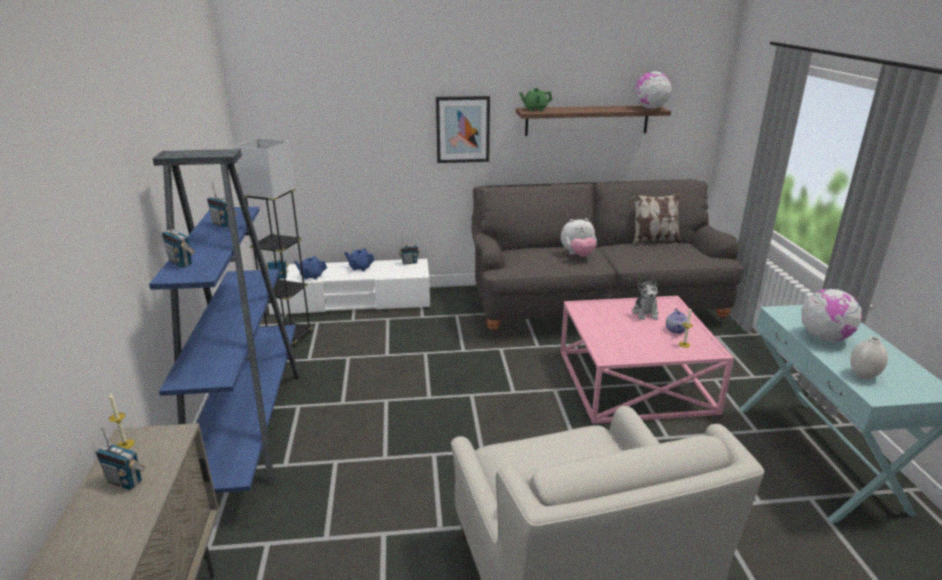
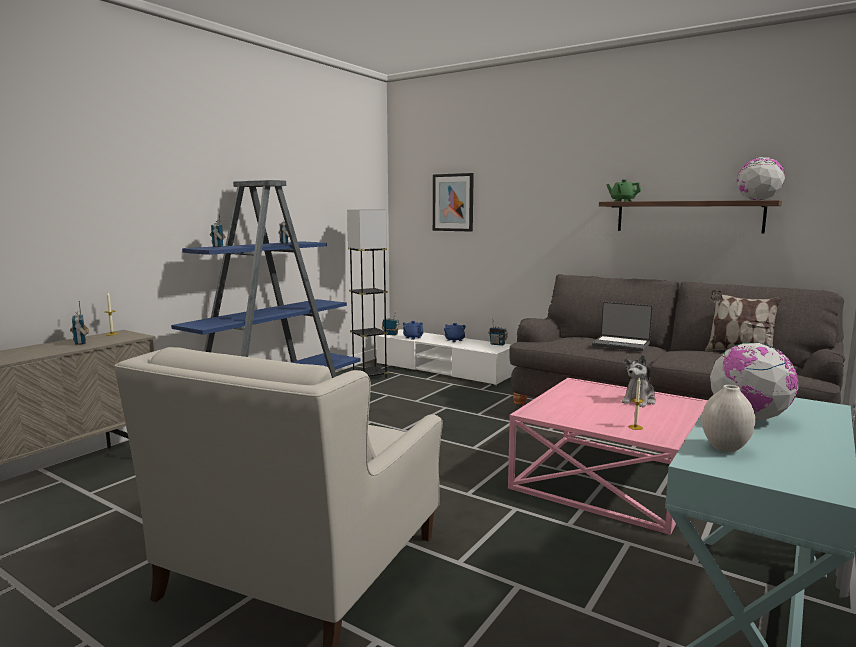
camera: 40 degrees right, 15 degrees down
picture [436,96,490,163] -> picture moved to [433,173,474,232]
plush toy [561,218,597,256] -> laptop [592,302,653,351]
teapot [666,308,688,334] -> none

